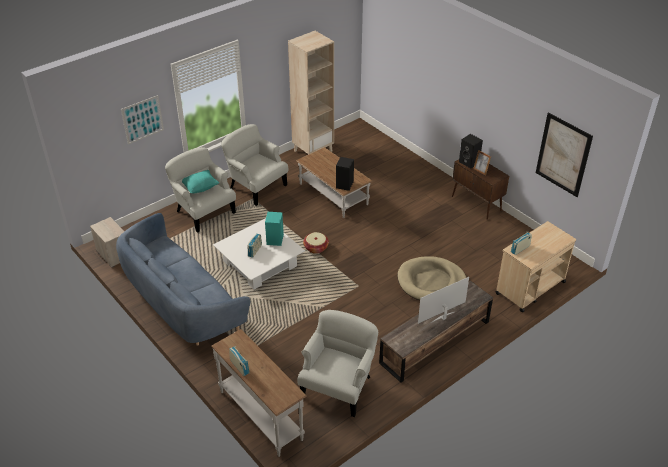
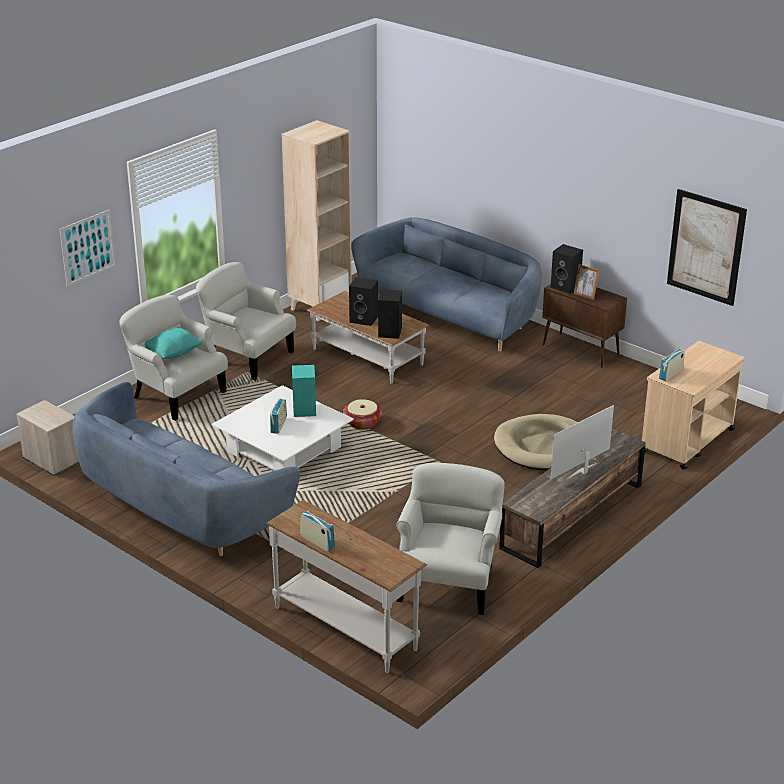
camera: 10 degrees left, 10 degrees down
none -> black speaker [349,277,378,326]
none -> blue sofa [351,217,542,352]

